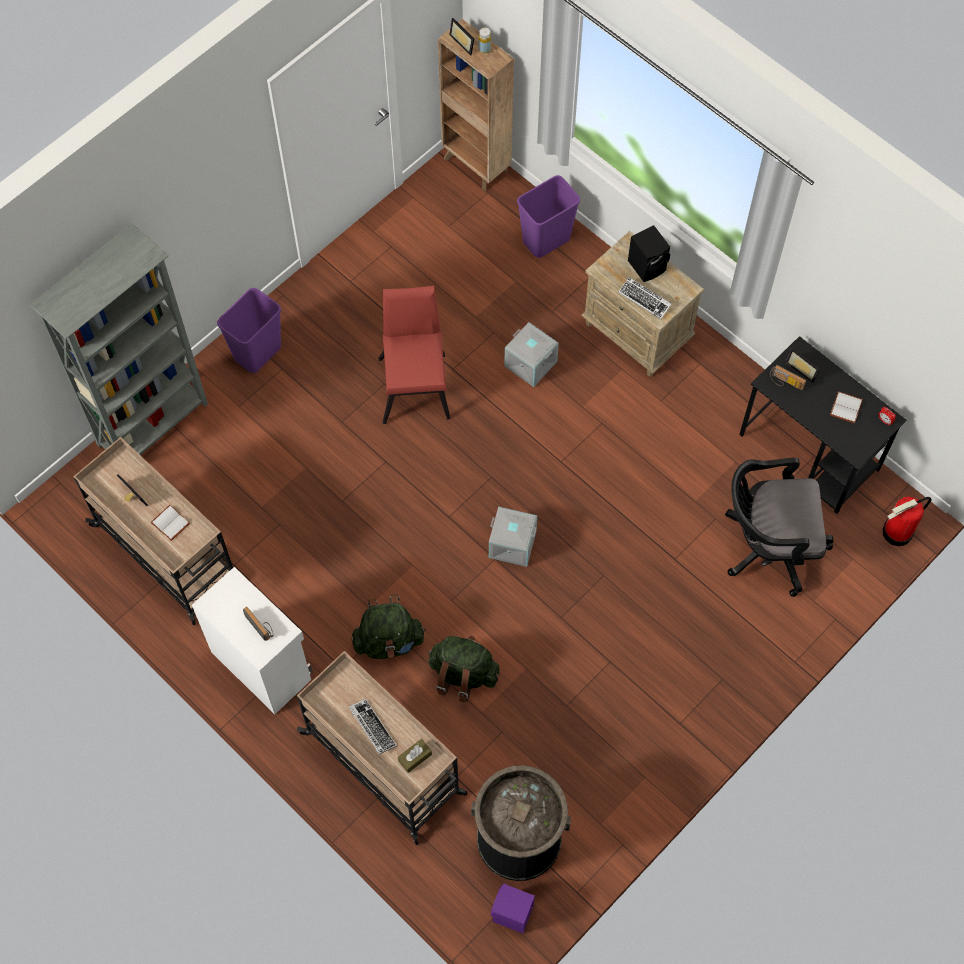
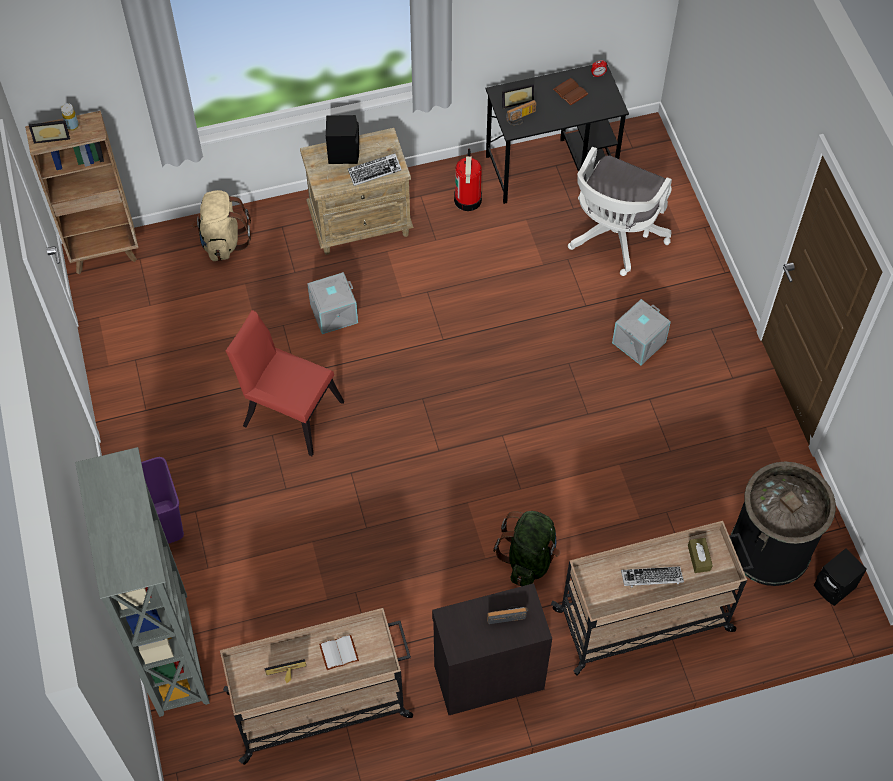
camera: 60 degrees left, 5 degrees down
white cabinet [192,567,313,714] -> black cabinet [432,583,552,715]
green backpack [428,636,500,702] -> none
grey storage box [489,506,537,567] -> grey storage box moved to [612,299,671,365]
purple speaker [490,884,535,933] -> black speaker [814,548,867,606]
purple trash can [517,175,580,258] -> beige backpack [192,190,251,261]
black office chair [725,458,833,597] -> white office chair [568,147,672,276]
white book [830,391,863,424] -> brown book [553,78,588,106]
fire extinguisher [882,497,932,546] -> fire extinguisher moved to [454,148,482,211]

